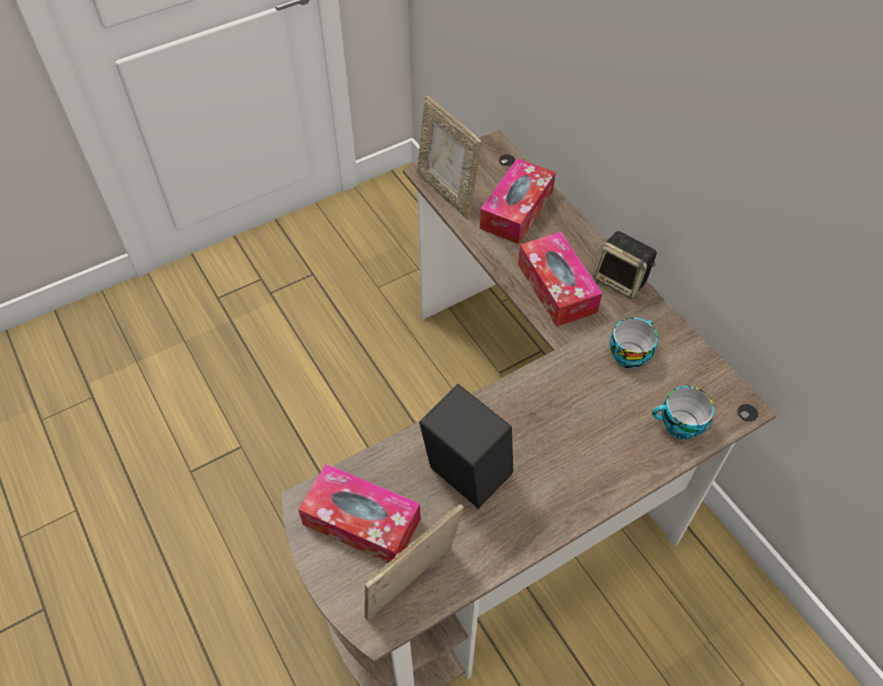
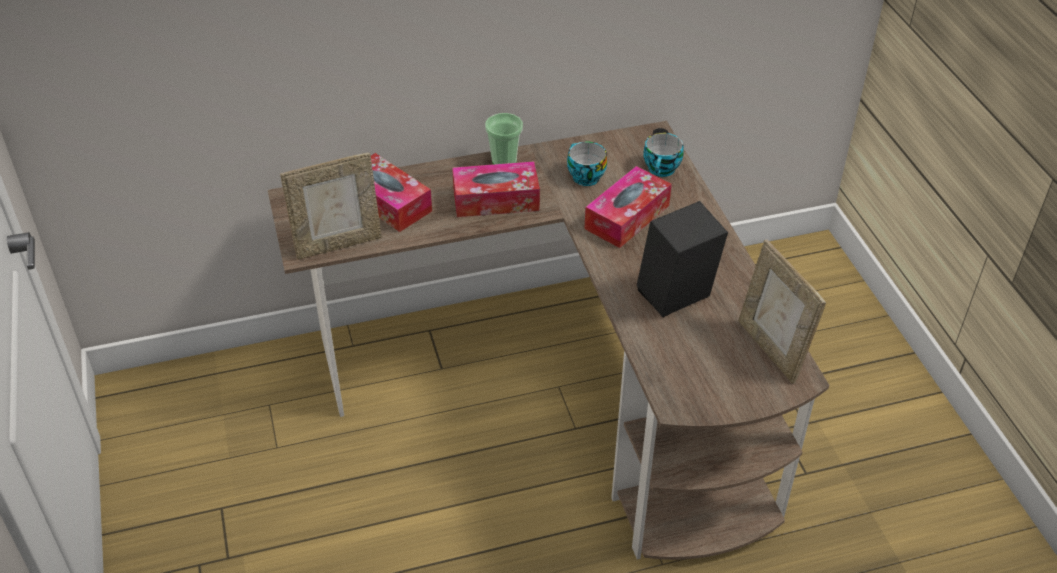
camera: 75 degrees left, 10 degrees down
tissue box [298,464,421,563] -> tissue box moved to [584,166,672,248]
speaker [593,231,657,298] -> cup [485,113,523,164]

